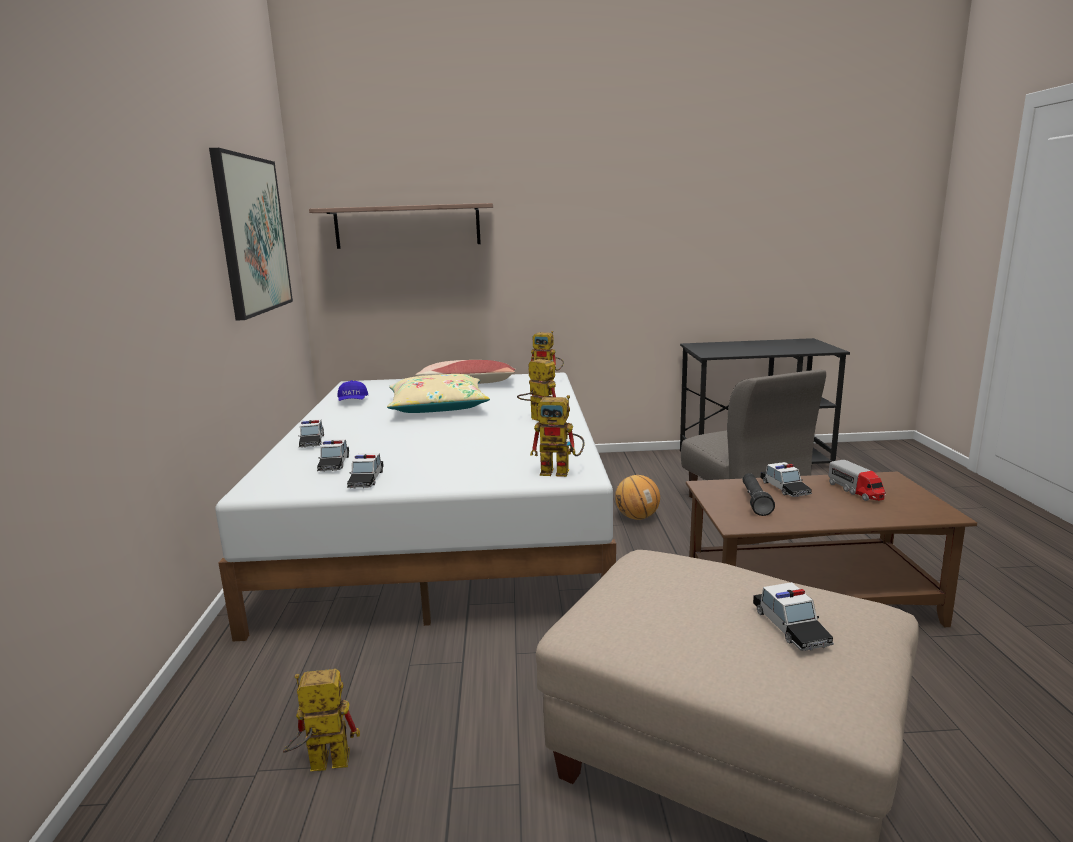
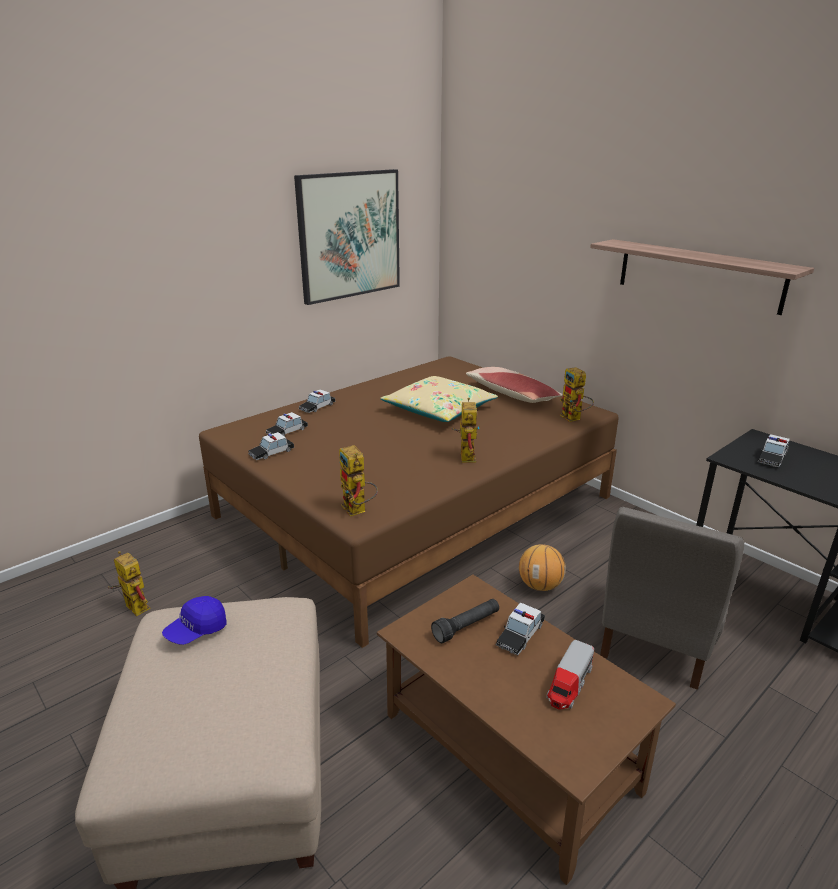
camera: 50 degrees right, 10 degrees up
white bed [215,372,616,641] -> brown bed [199,356,619,648]
shelf [309,203,493,249] -> shelf moved to [590,239,814,315]
blue cap [337,380,368,401] -> blue cap moved to [162,596,227,645]
toy car [753,582,834,651] -> toy car moved to [757,434,790,467]

